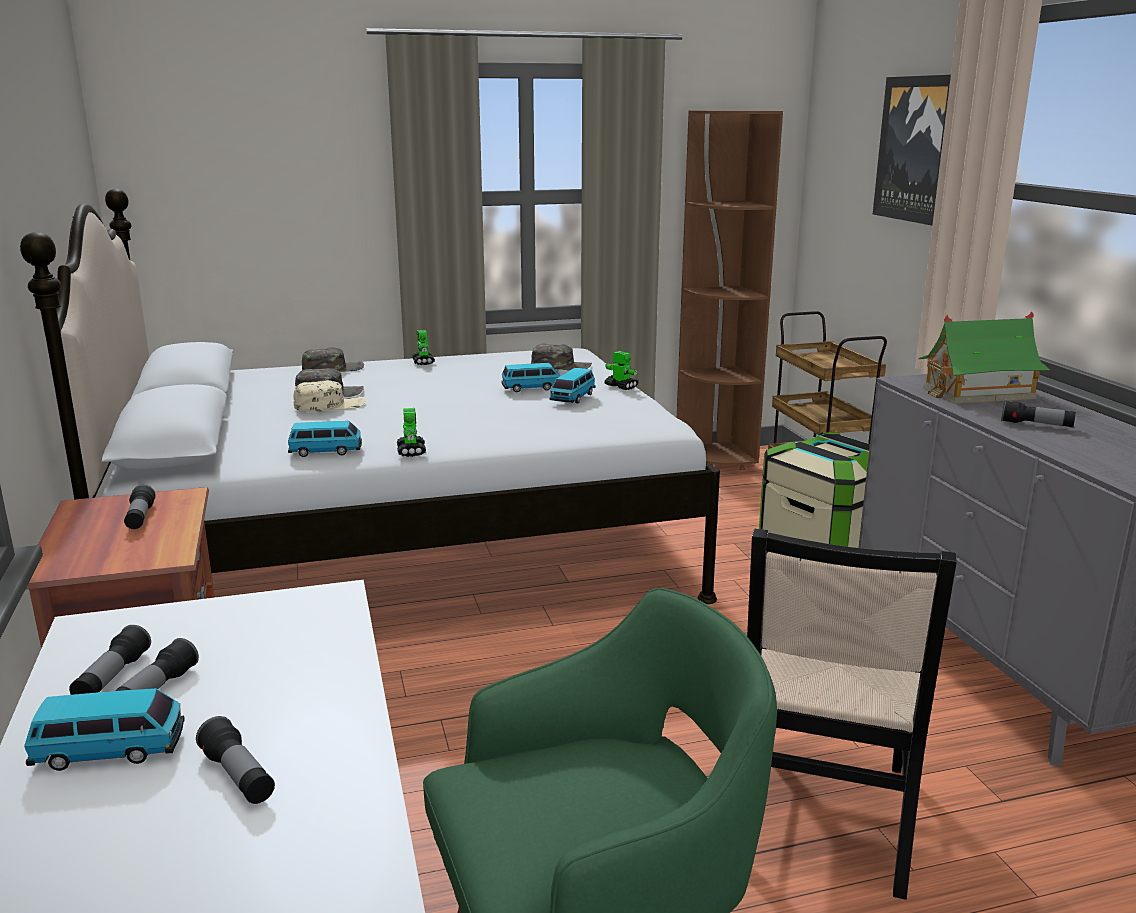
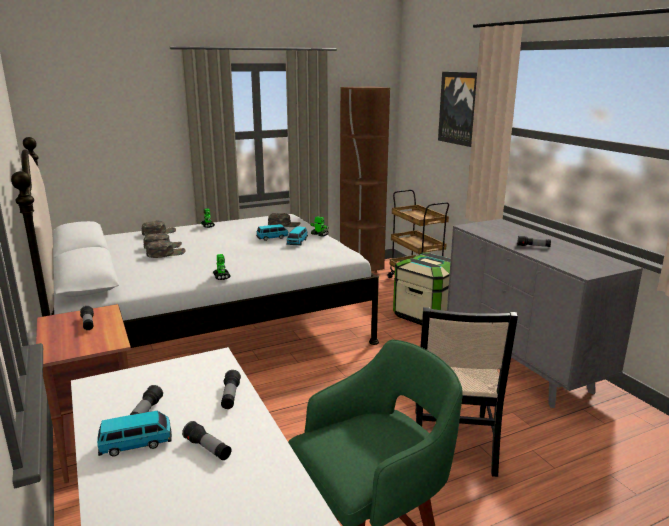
camera: 10 degrees left, 0 degrees up
flashlight [69,625,151,695] -> flashlight moved to [221,370,241,409]
toy car [288,421,362,457] -> none
beige cap [293,380,365,412] -> green cap [146,240,186,258]
toy house [918,311,1050,404] -> none

